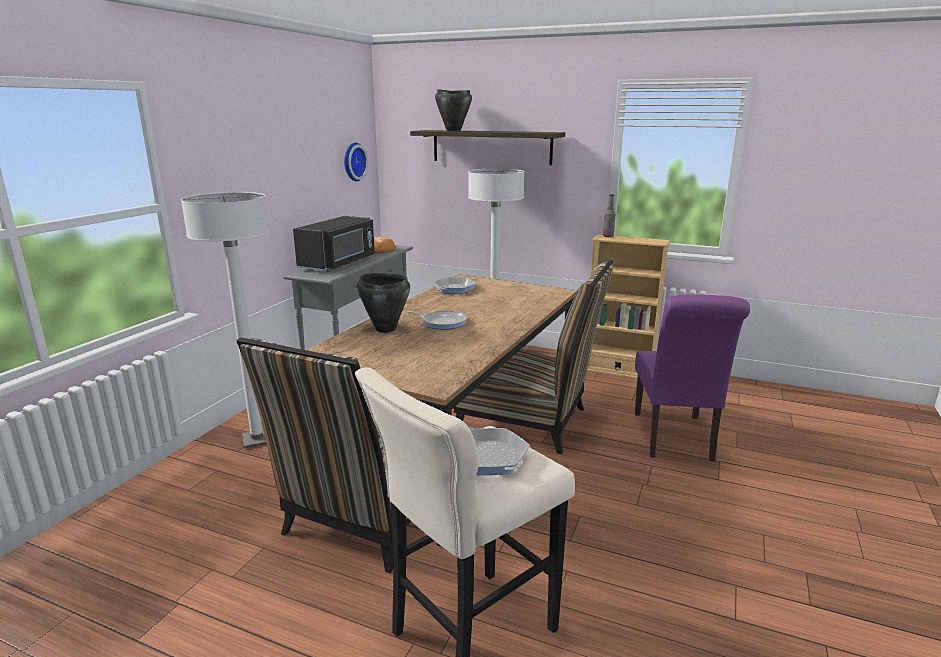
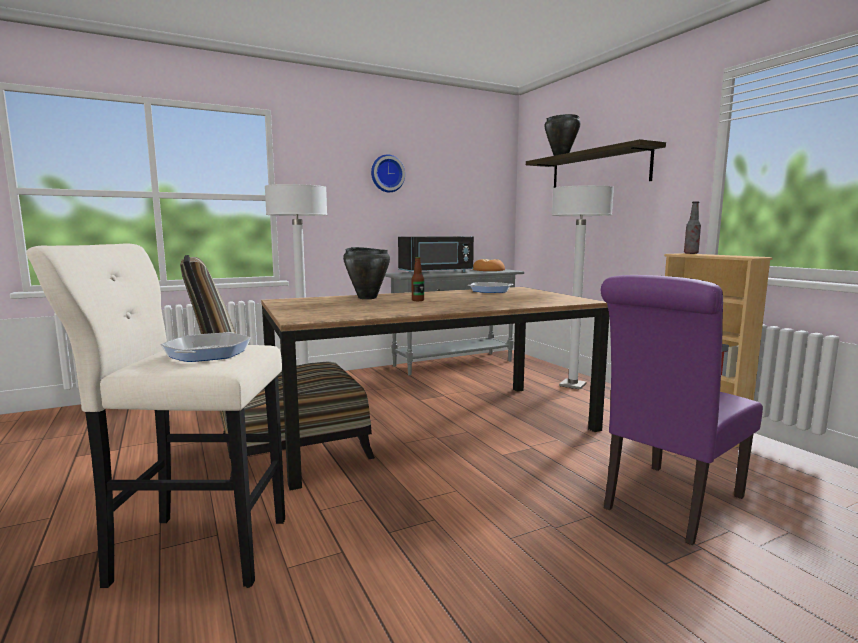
camera: 40 degrees right, 10 degrees down
wall clock [344,143,368,181] -> wall clock moved to [371,154,405,192]
frying pan [404,310,467,330] -> bottle [412,257,424,301]
chair [454,260,614,454] -> none

